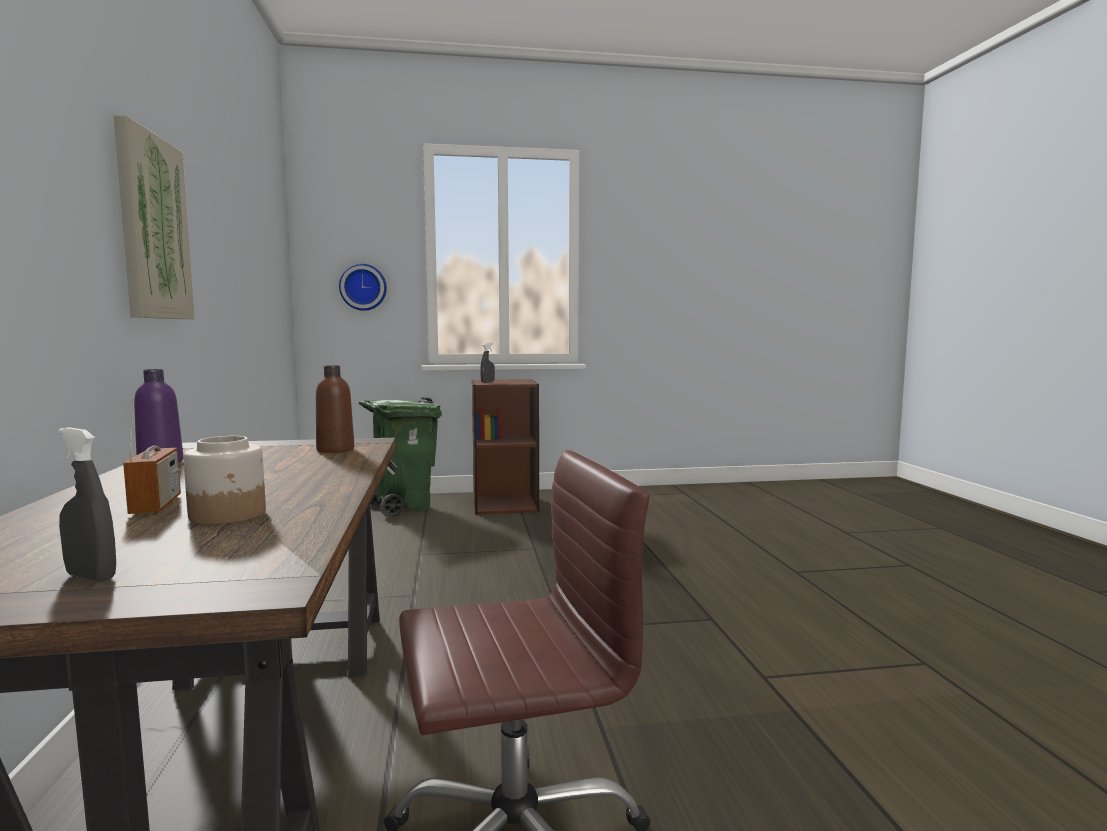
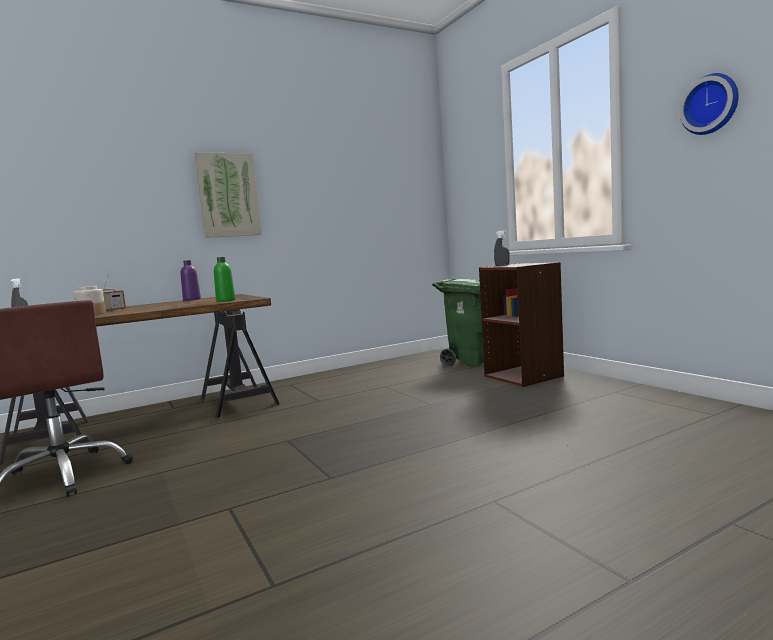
camera: 70 degrees right, 0 degrees up
brown bottle [316,365,354,453] -> green bottle [214,257,236,302]
wall clock [339,264,387,311] -> wall clock moved to [679,73,739,135]

